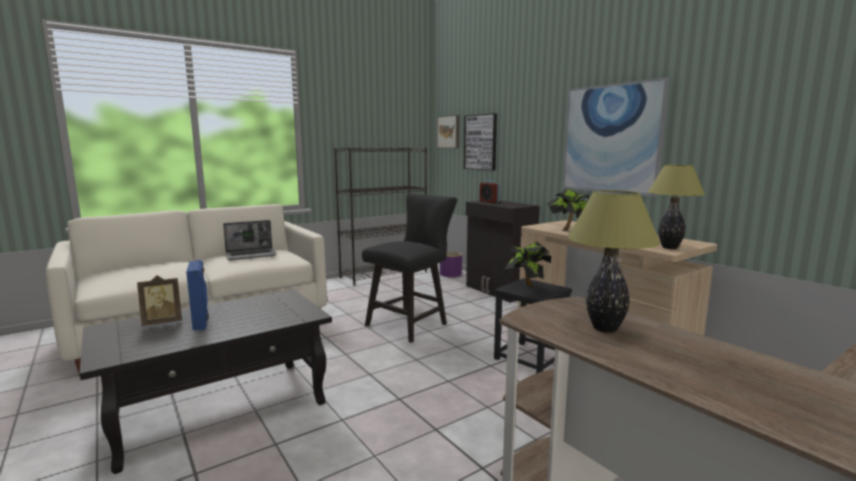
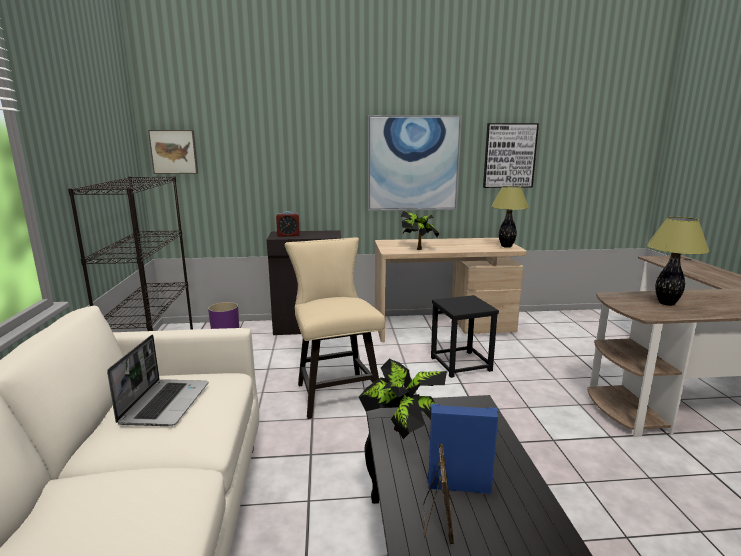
camera: 60 degrees left, 5 degrees up
black chair [362,193,457,343] -> beige chair [285,237,385,419]
picture [464,113,497,171] -> picture moved to [483,123,539,188]
potted plant [504,241,551,286] -> potted plant moved to [359,359,447,439]

